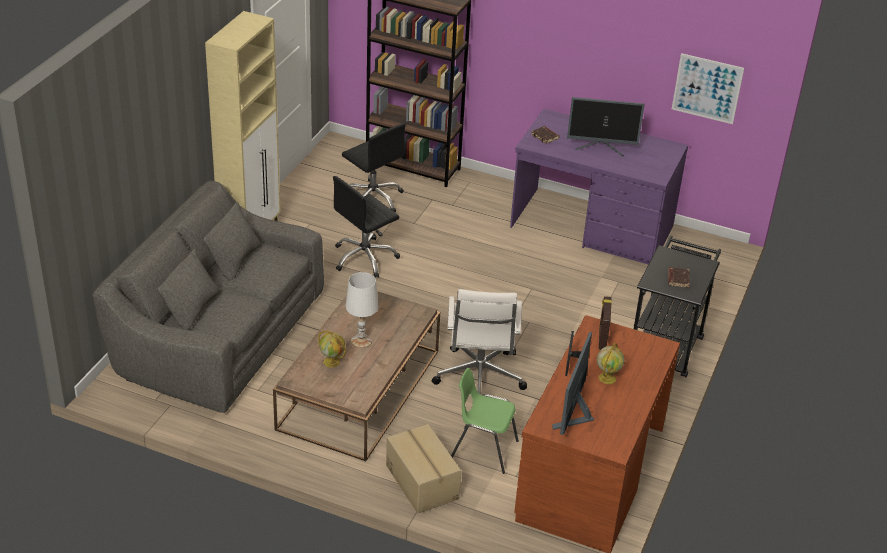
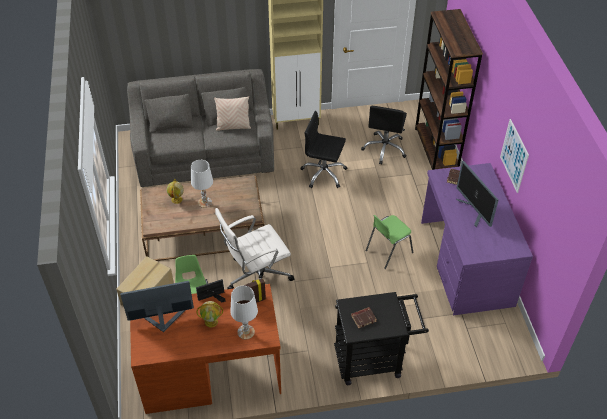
camera: 60 degrees right, 10 degrees up
picture [672,53,744,124] -> picture moved to [500,119,529,193]
none -> beige pillow [214,96,251,131]
none -> white table lamp [230,286,258,340]
none -> green chair [366,215,413,269]

